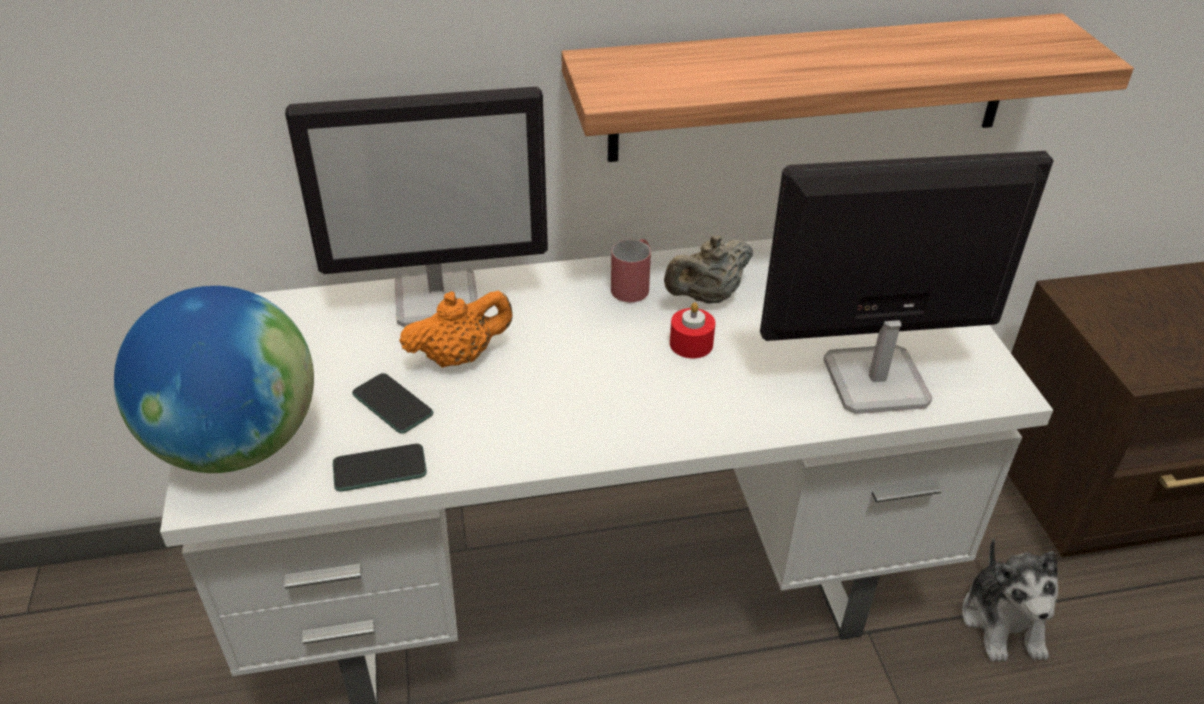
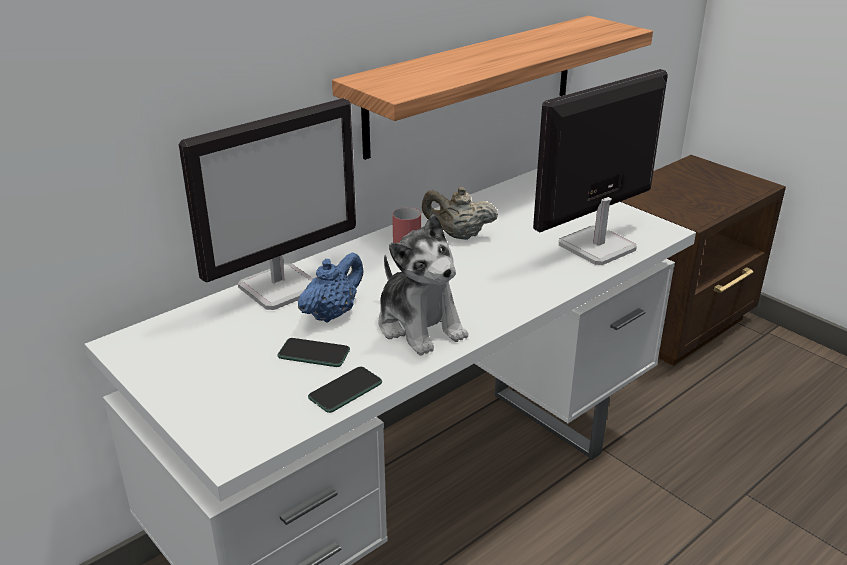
camera: 30 degrees left, 10 degrees down
globe [114,286,314,473] -> none
orange teapot [399,291,513,368] -> blue teapot [298,252,364,323]
beige teapot [664,235,753,304] -> beige teapot turned 75 degrees clockwise [422,187,498,240]
red candle [670,302,715,358] -> none
plush toy [962,538,1058,662] -> plush toy moved to [378,214,468,356]

